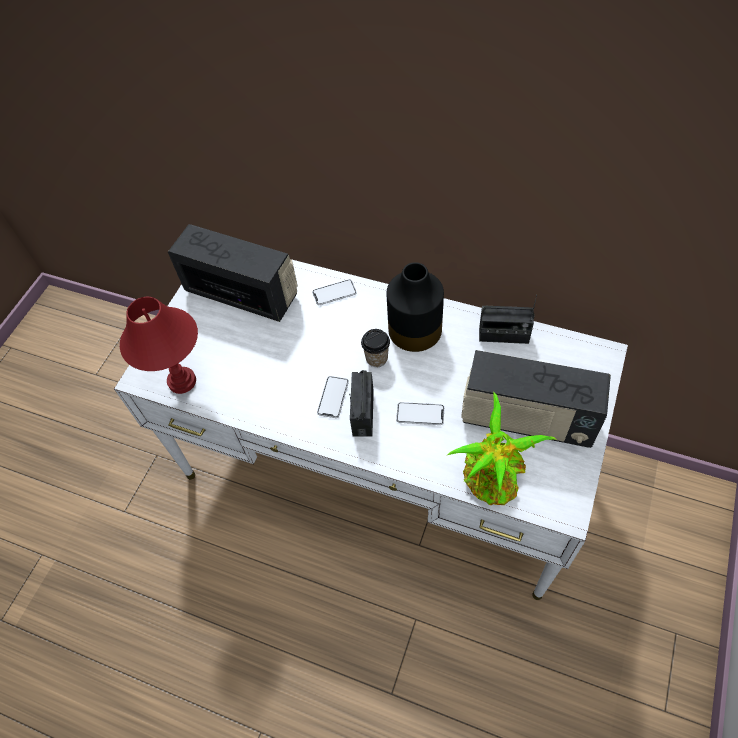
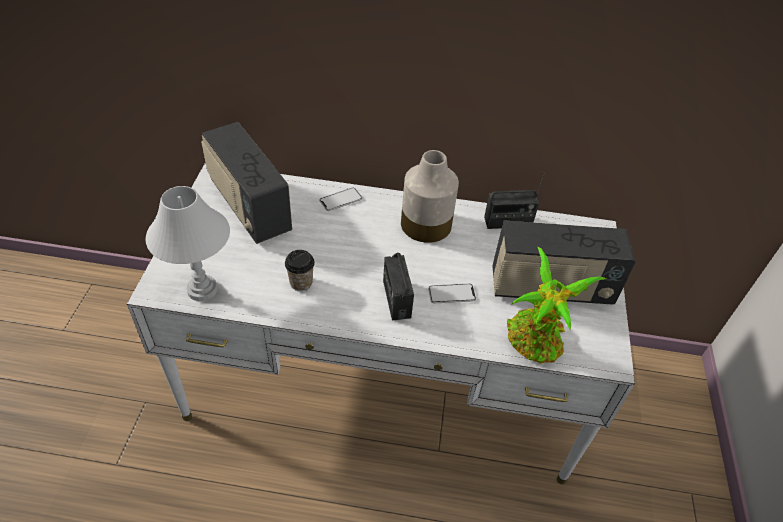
camera: 20 degrees left, 10 degrees down
red table lamp [120,297,198,394] -> white table lamp [146,186,230,301]
radio [168,224,298,322] -> radio turned 135 degrees counterclockwise [201,122,292,244]
phone [317,376,349,418] -> none
cup [361,329,390,367] -> cup moved to [285,250,315,291]
black vase [386,262,444,352] -> beige vase [401,150,459,243]

